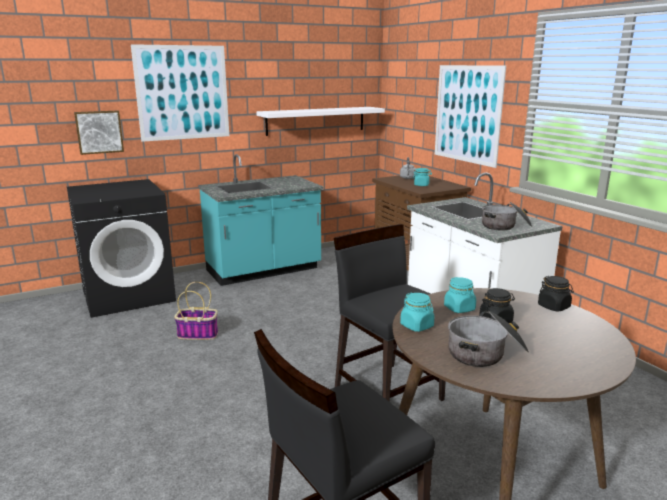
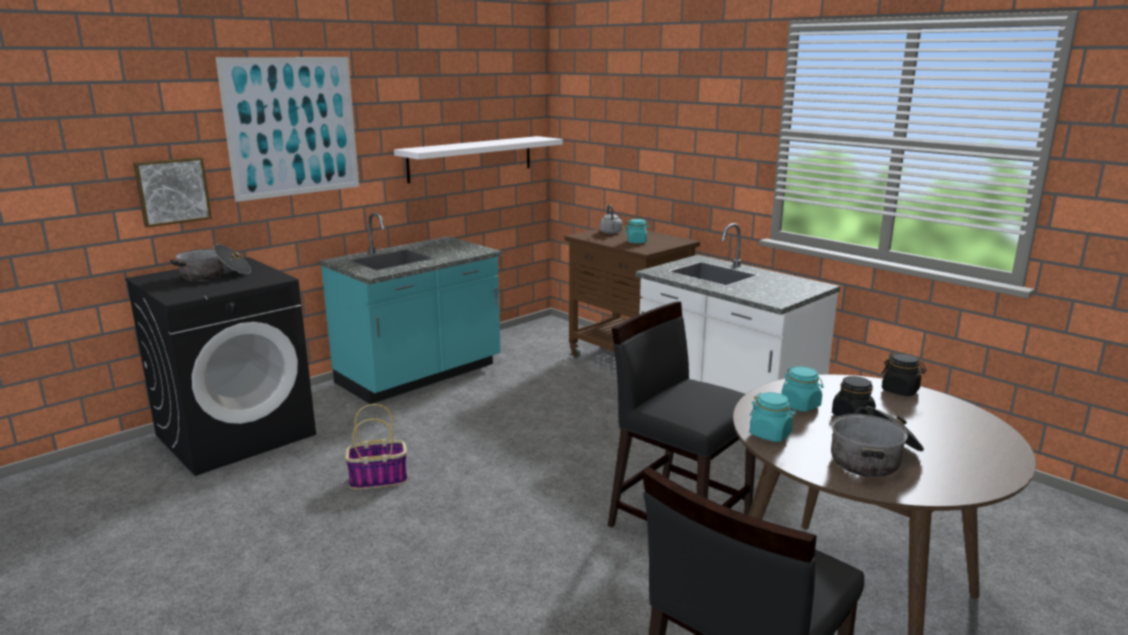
camera: 15 degrees left, 0 degrees up
picture [435,65,506,168] -> none
cooking pot [482,202,532,230] -> cooking pot moved to [170,244,251,281]

